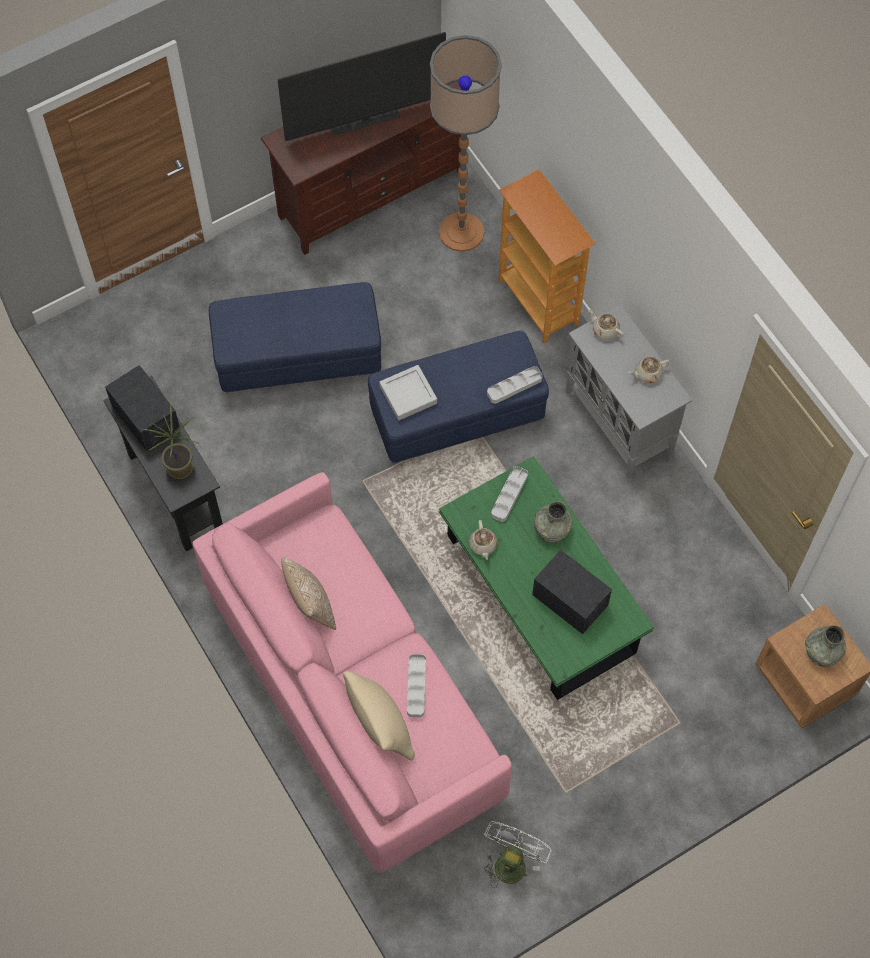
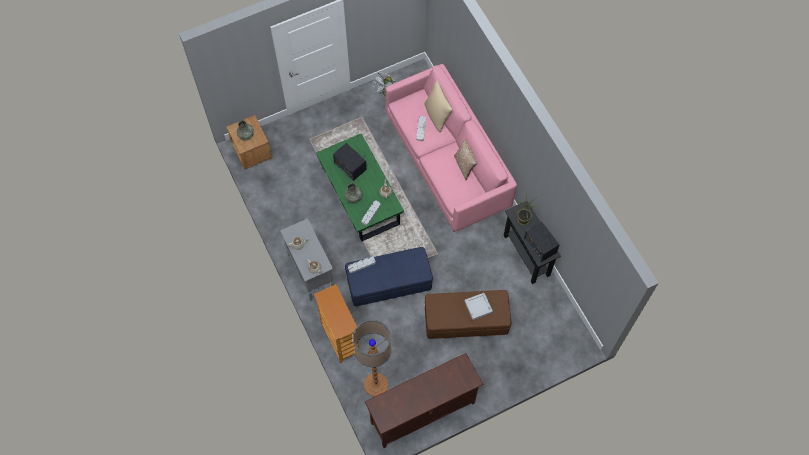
camera: 175 degrees left, 0 degrees up
blue ottoman [209,282,381,392] -> brown ottoman [425,290,511,339]
television [277,32,446,141] -> none
grey tray [379,365,437,420] -> grey tray moved to [464,293,493,320]

